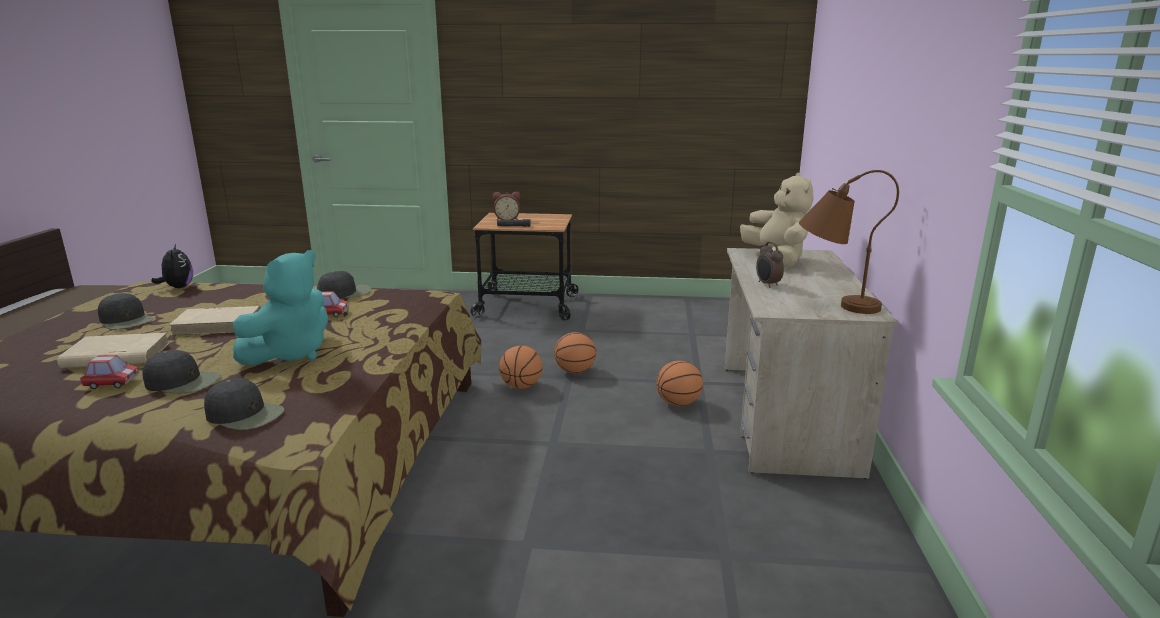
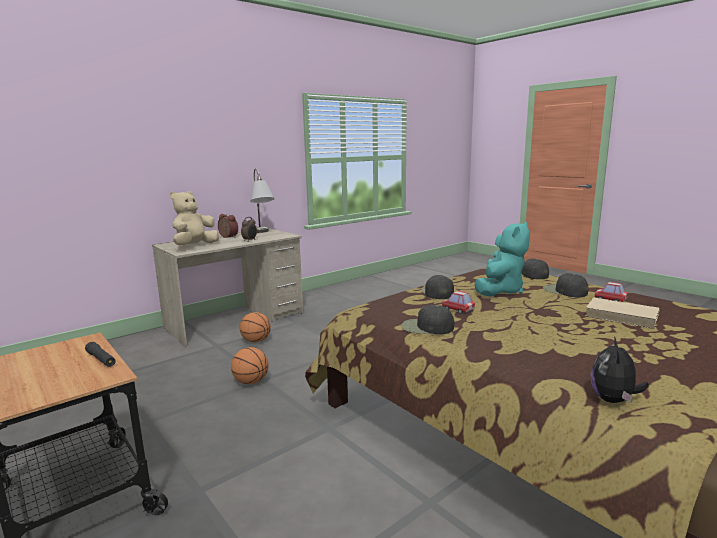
camera: 135 degrees left, 5 degrees down
black cap [98,293,153,330] -> black cap moved to [421,275,454,299]
beige book [169,306,261,336] -> none
turquoise plush toy [233,250,328,365] -> turquoise plush toy turned 135 degrees clockwise [474,222,530,296]
alarm clock [493,192,520,220] -> alarm clock moved to [218,214,238,238]
basketball [499,345,543,389] -> none
brown table lamp [799,170,899,314] -> grey table lamp [250,168,275,233]

